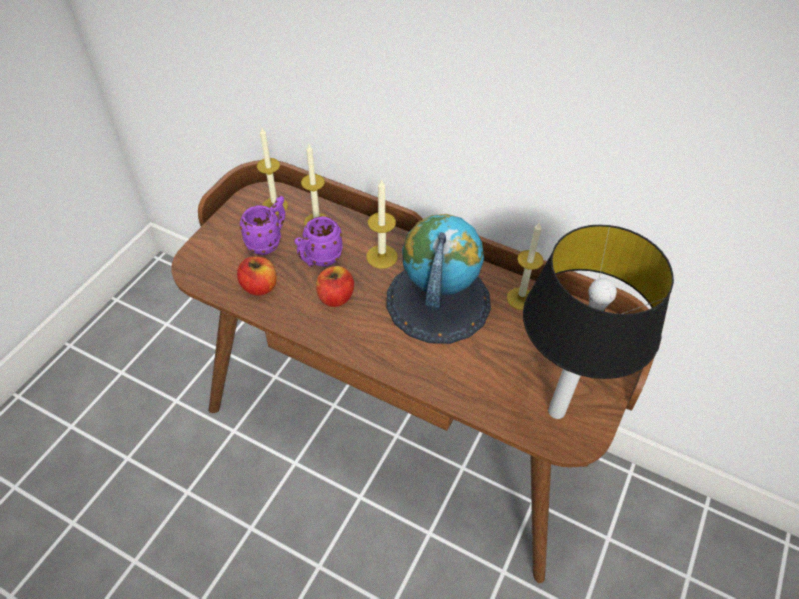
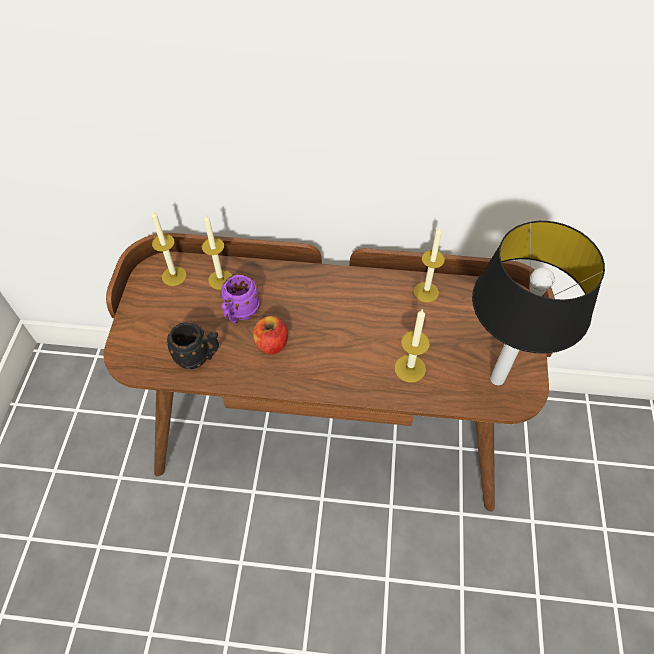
camera: 20 degrees left, 5 degrees up
apple [237,256,277,296] -> black mug [166,323,219,369]
purple mug [240,196,285,255] -> none
candle [366,178,398,269] -> candle moved to [394,309,430,383]
globe [387,214,491,344] -> none

